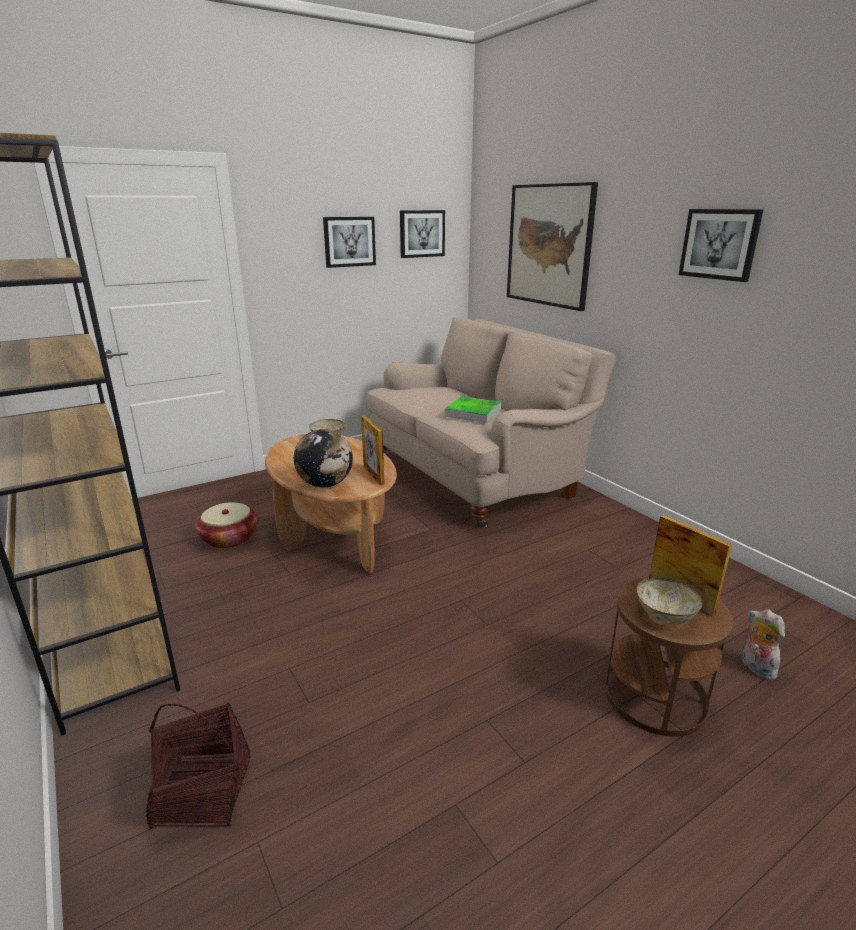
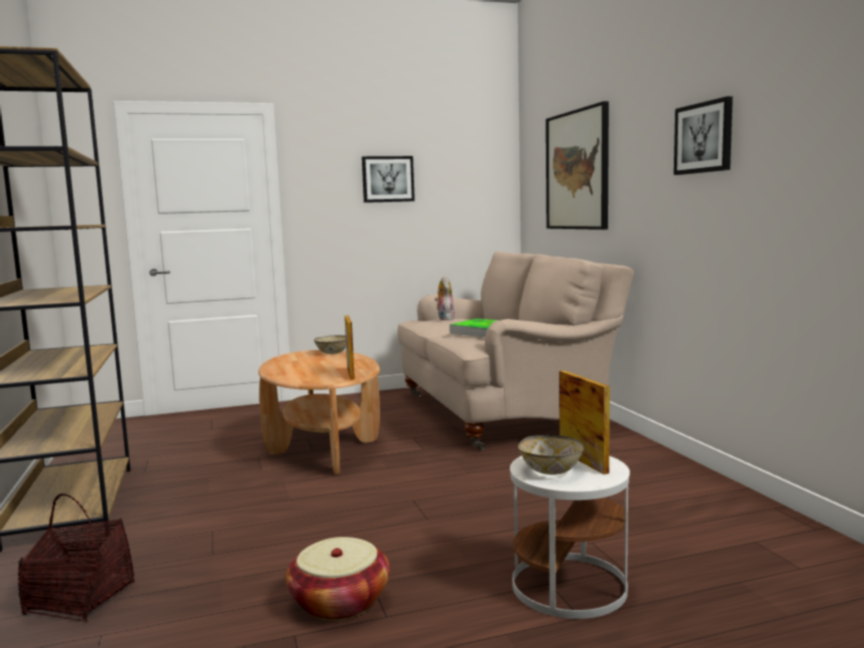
camera: 15 degrees right, 15 degrees down
basket [195,502,258,549] -> basket moved to [286,537,390,620]
globe [294,429,353,488] -> none
picture [400,210,445,258] -> none
brown side table [605,577,733,736] -> white side table [510,456,630,619]
plush toy [742,609,785,680] -> plush toy moved to [435,276,455,320]

